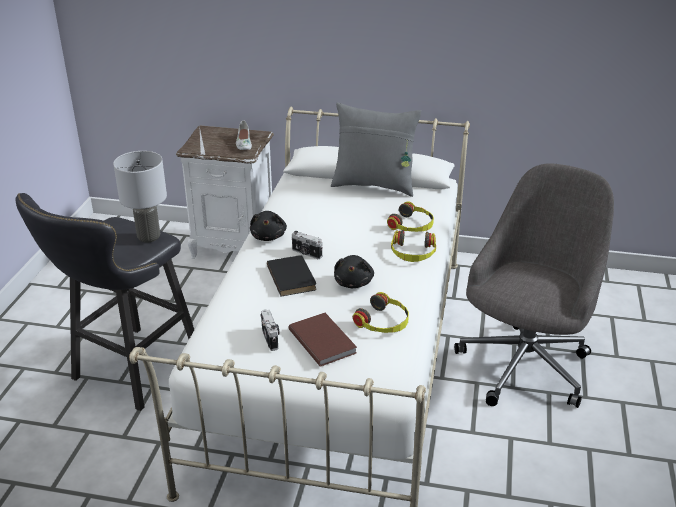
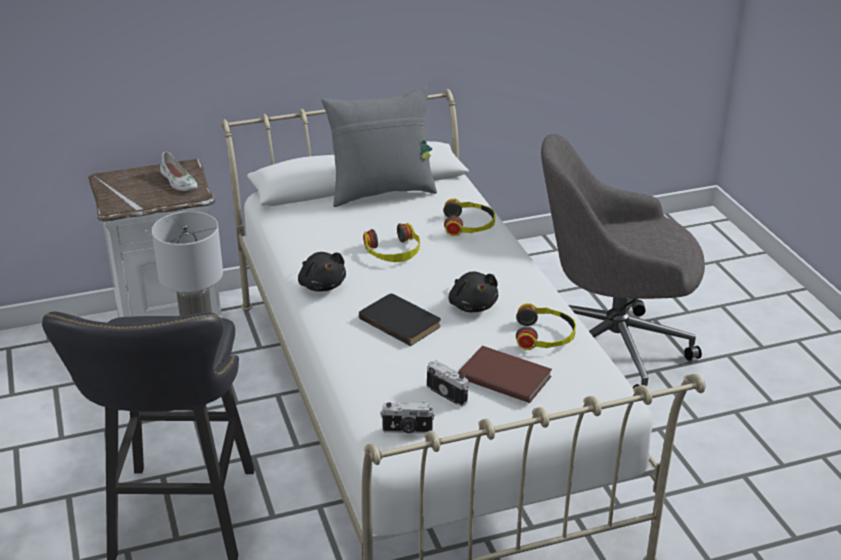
camera: 30 degrees left, 0 degrees up
camera [292,231,323,259] -> camera moved to [380,402,435,434]
headphones [391,230,436,262] -> headphones moved to [363,223,420,262]
grey office chair [454,163,614,408] -> grey office chair turned 90 degrees counterclockwise [541,134,705,401]

